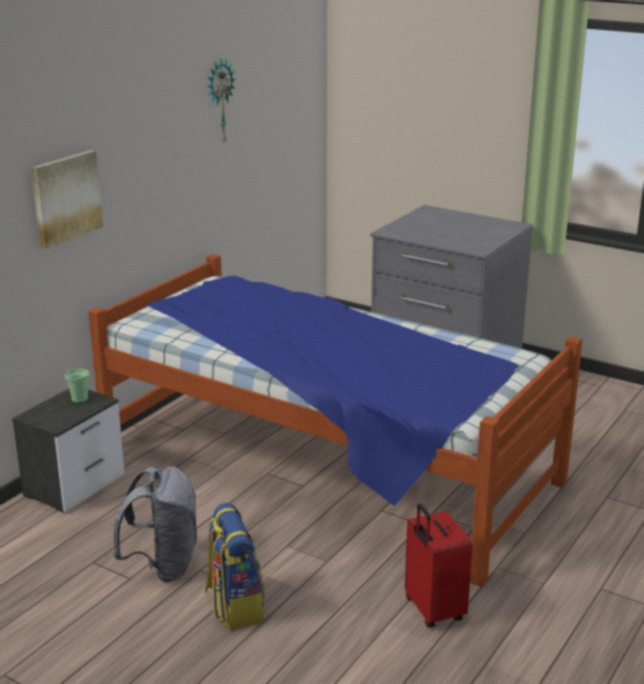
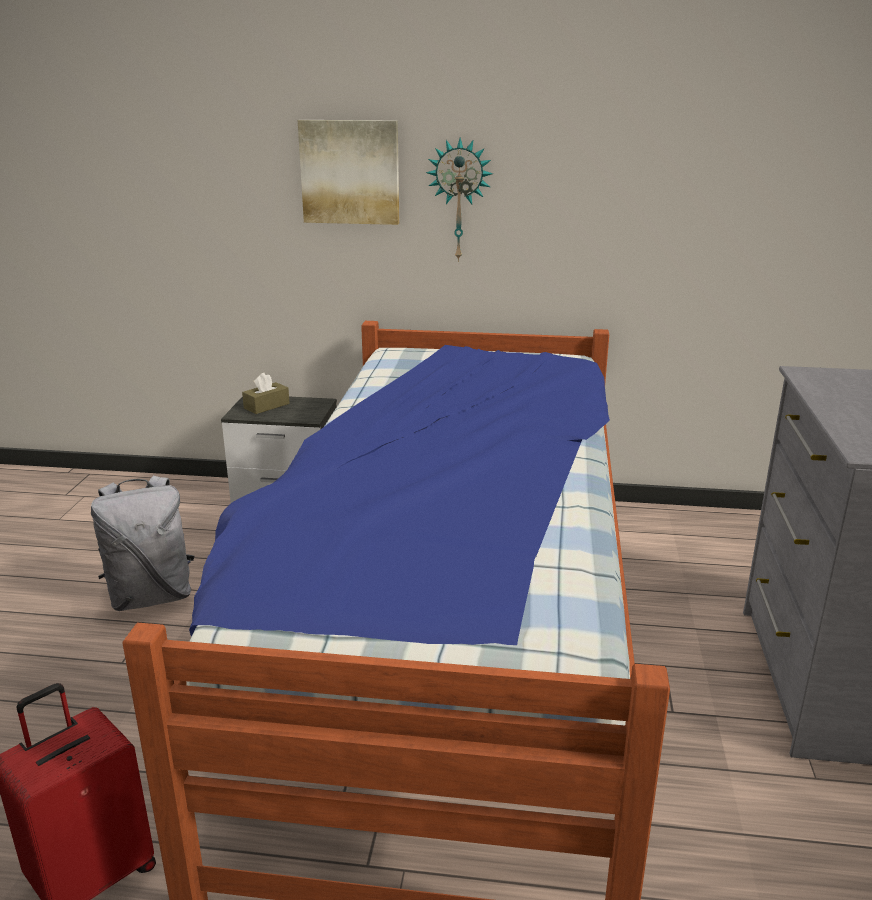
camera: 65 degrees right, 0 degrees up
cup [65,368,89,403] -> none
backpack [205,503,265,630] -> none
wall clock [207,59,236,142] -> wall clock moved to [426,137,493,262]
none -> brown tissue box [242,373,290,414]

